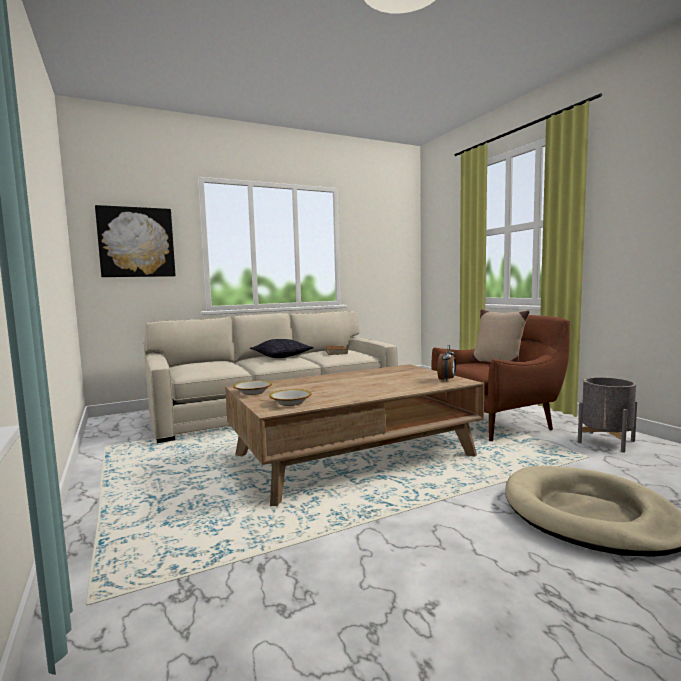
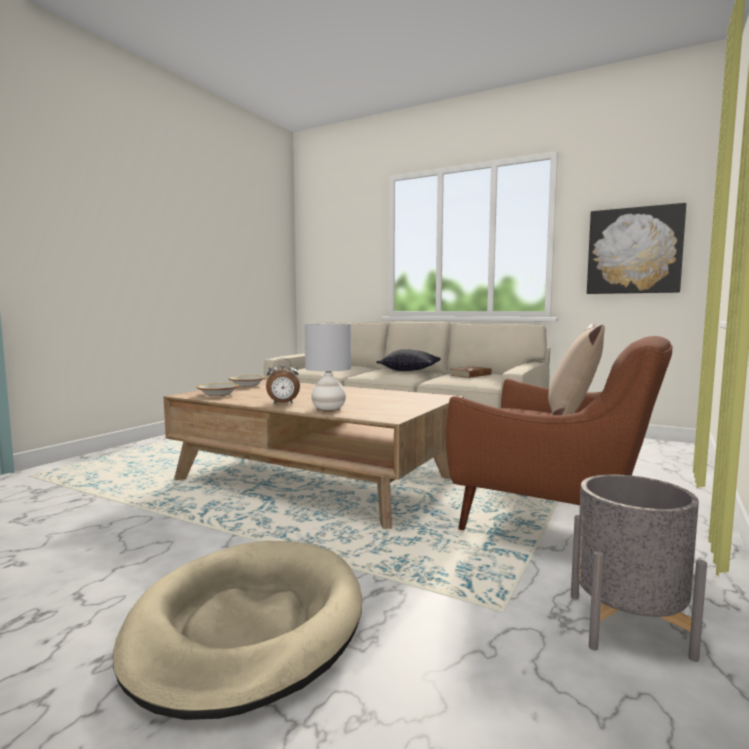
camera: 55 degrees right, 0 degrees up
picture [95,205,176,277] -> picture moved to [587,203,686,294]
alarm clock [437,345,456,381] -> alarm clock moved to [266,358,300,404]
none -> grey table lamp [305,324,351,410]

